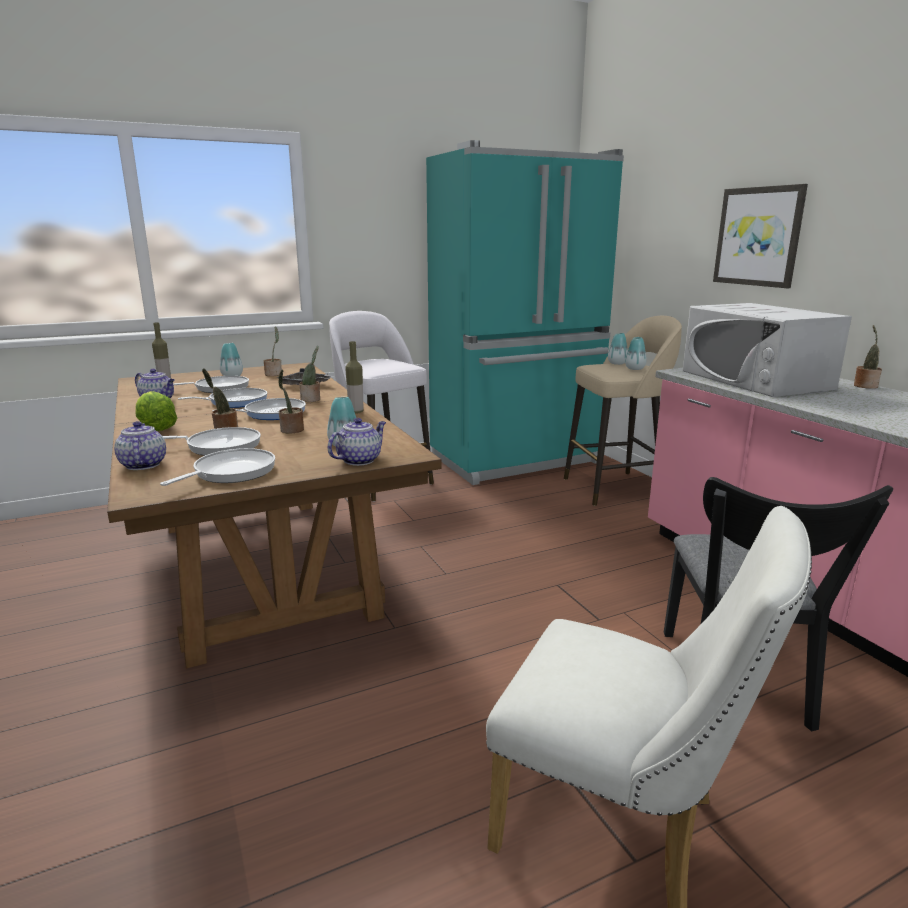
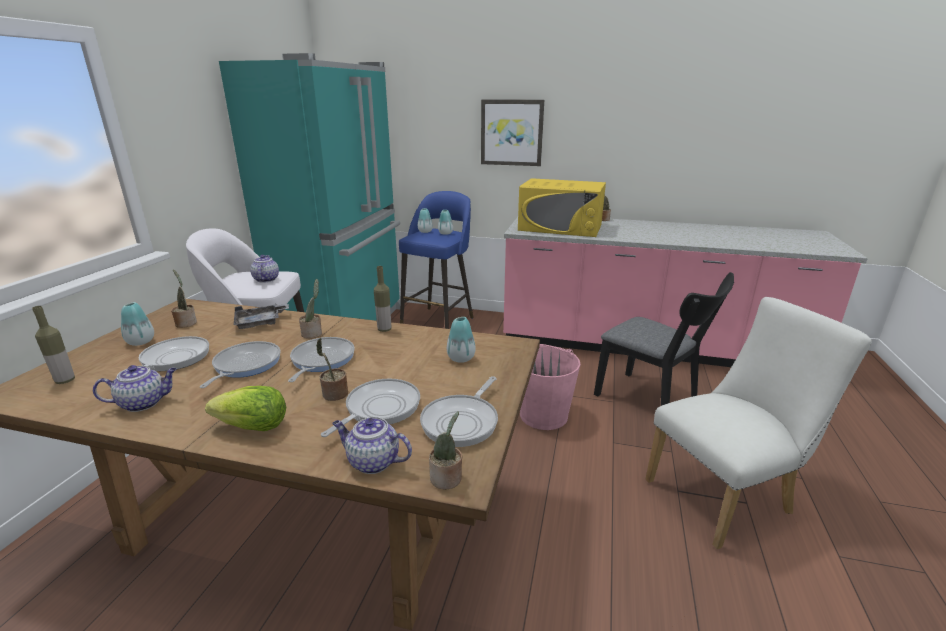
camera: 50 degrees left, 5 degrees up
frying pan [160,448,275,486] -> frying pan turned 135 degrees counterclockwise [420,376,498,447]
potted plant [278,369,304,433] -> potted plant moved to [429,411,462,489]
teapot [328,418,386,466] -> teapot moved to [250,255,279,283]
beige stool [564,316,682,506] -> blue stool [399,191,474,329]
white microwave [683,303,852,397] -> yellow microwave [518,178,606,237]
none -> pink bucket [520,344,580,430]

